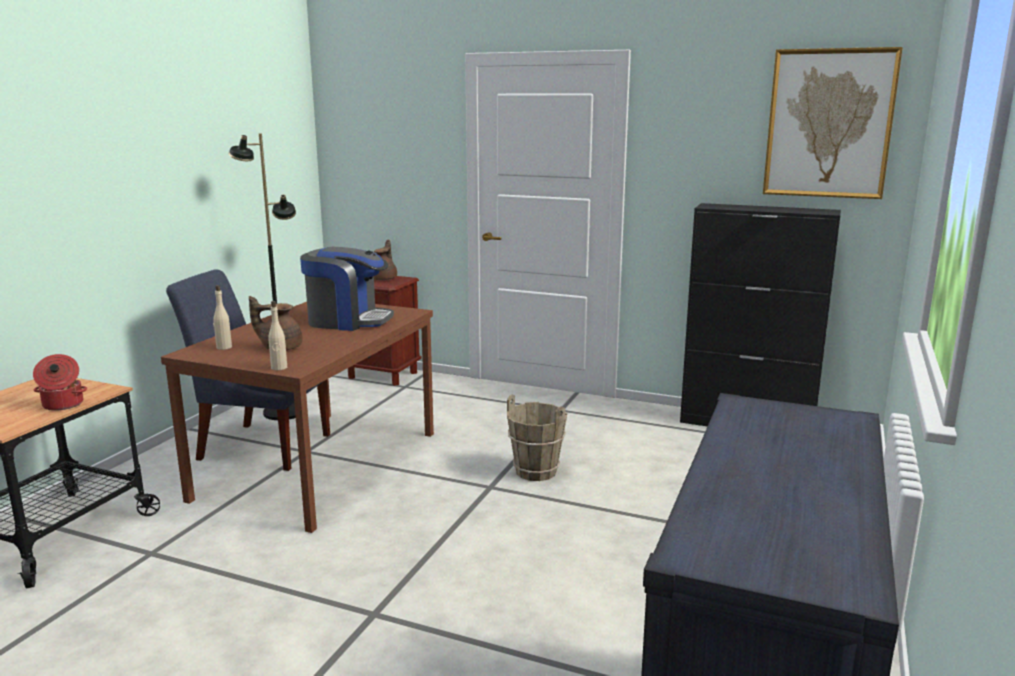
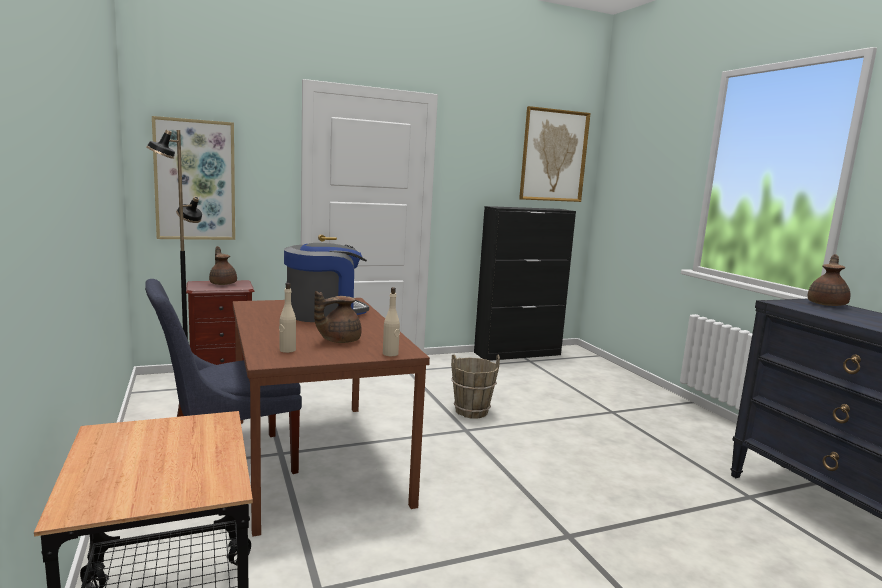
camera: 45 degrees left, 5 degrees down
cooking pot [33,354,87,411] -> none
none -> picture [152,116,235,240]
none -> brown teapot [808,254,850,306]

